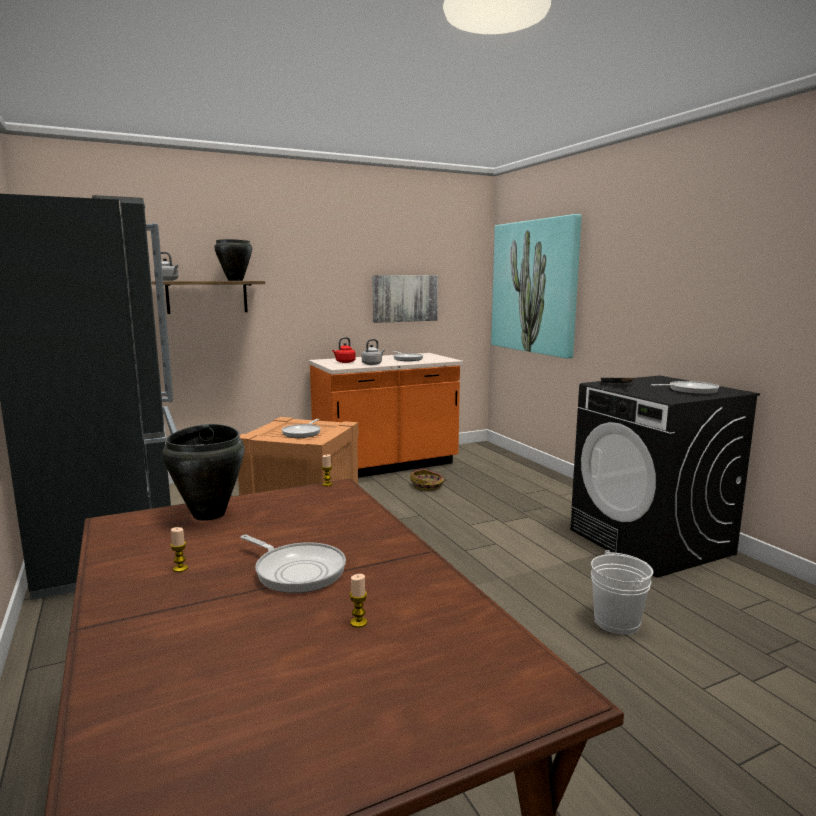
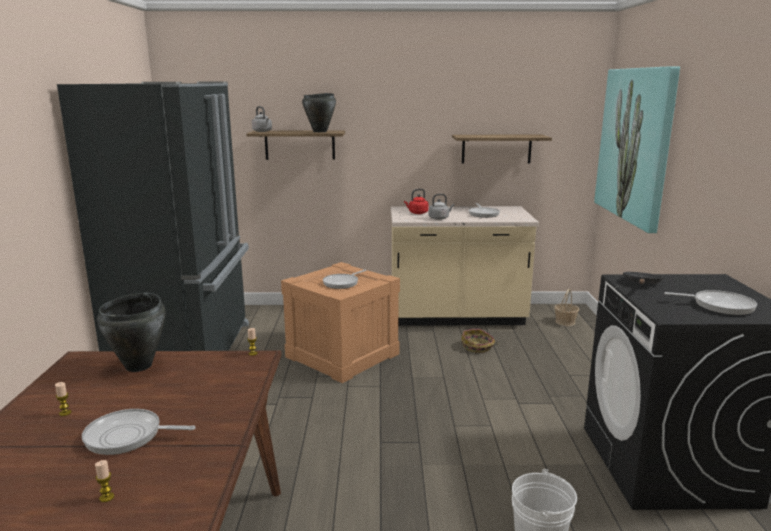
camera: 25 degrees right, 5 degrees up
frying pan [241,535,346,593] -> frying pan turned 120 degrees clockwise [82,409,196,455]
orange counter [309,353,463,478] -> beige counter [391,206,539,326]
picture [372,275,438,323] -> shelf [452,135,552,164]
none -> basket [554,289,579,326]

